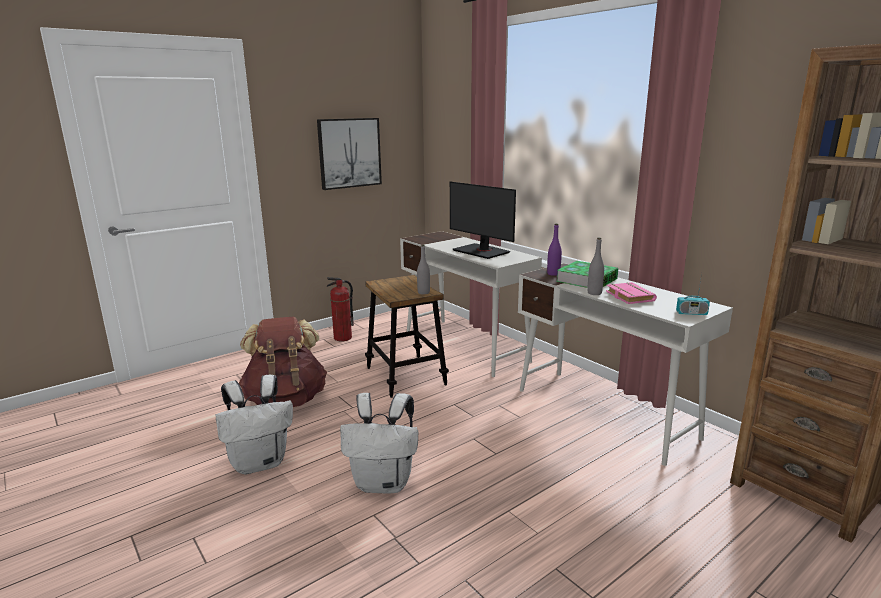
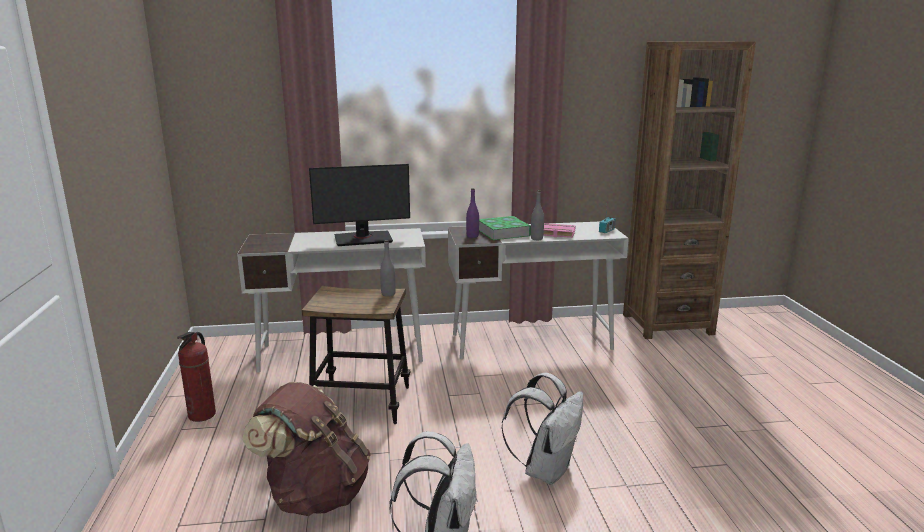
camera: 60 degrees left, 0 degrees up
picture [317,118,382,190] -> none

